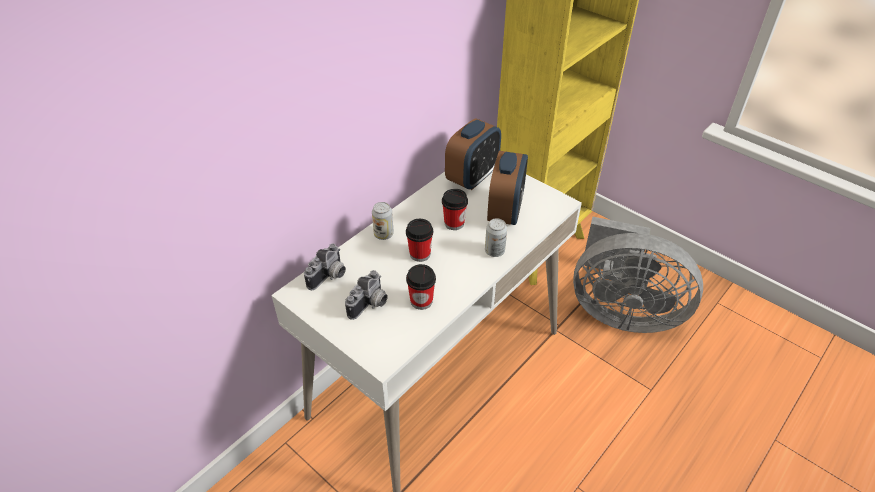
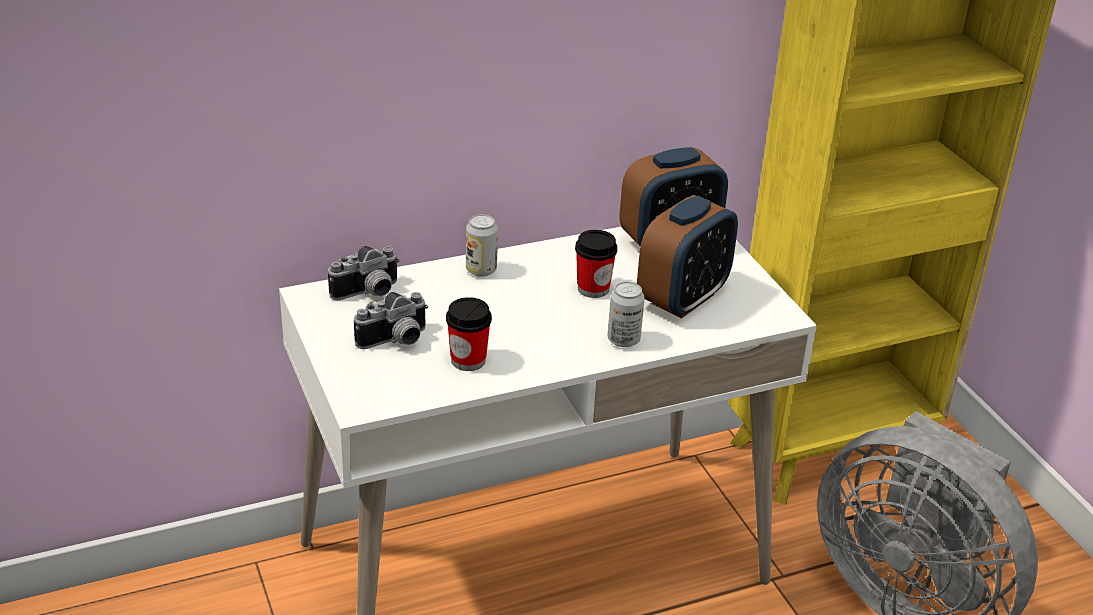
camera: 25 degrees right, 10 degrees down
cup [406,219,433,262] -> none

